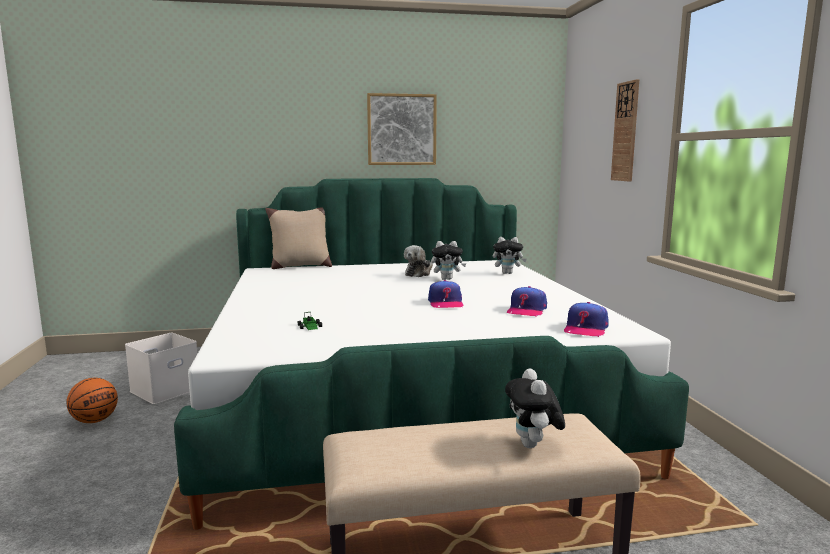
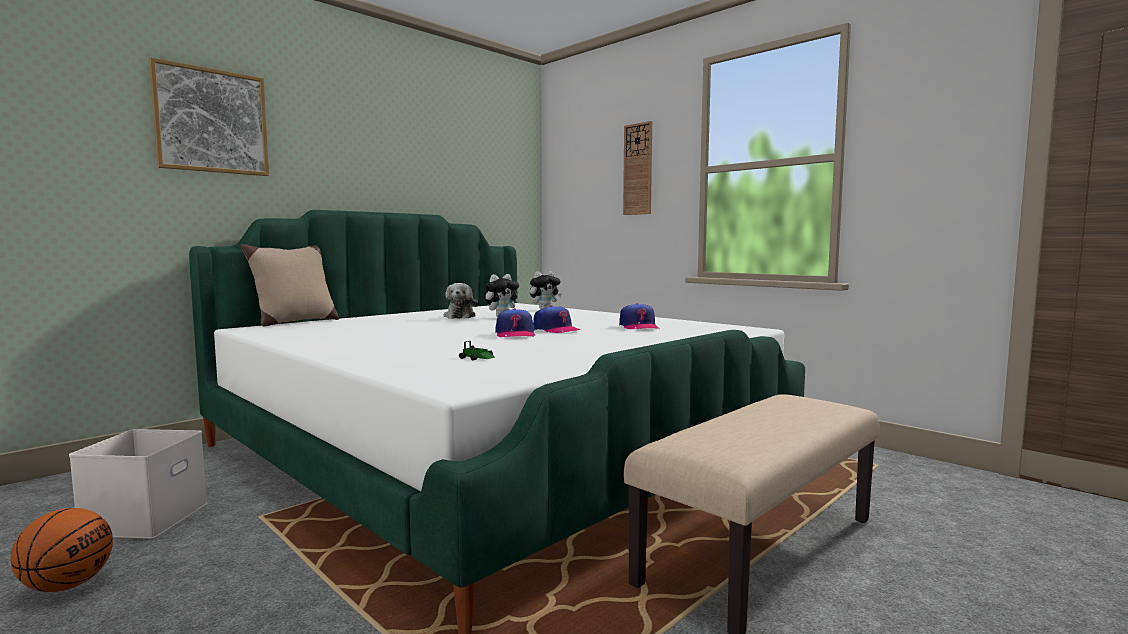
camera: 35 degrees left, 5 degrees down
picture [367,93,437,165] -> picture moved to [149,57,269,176]
plush toy [505,368,565,448] -> none
cap [564,302,609,337] -> cap moved to [495,308,535,337]

